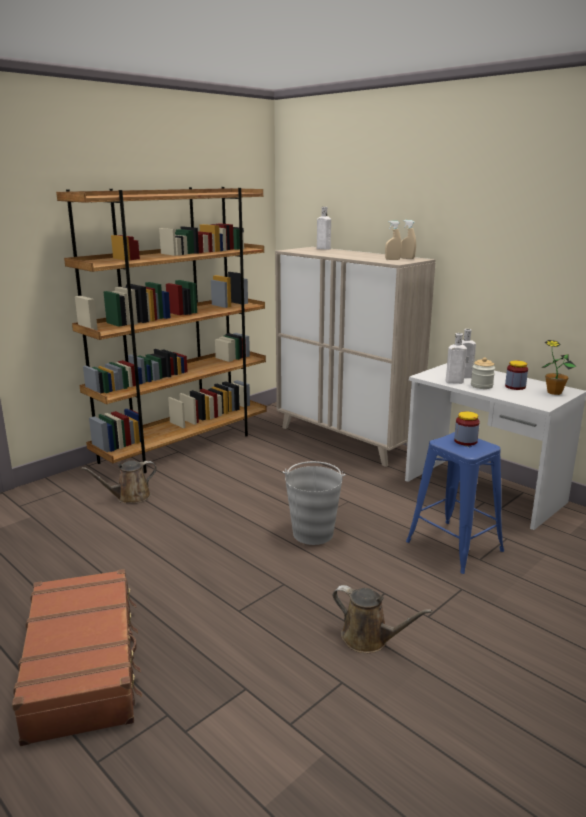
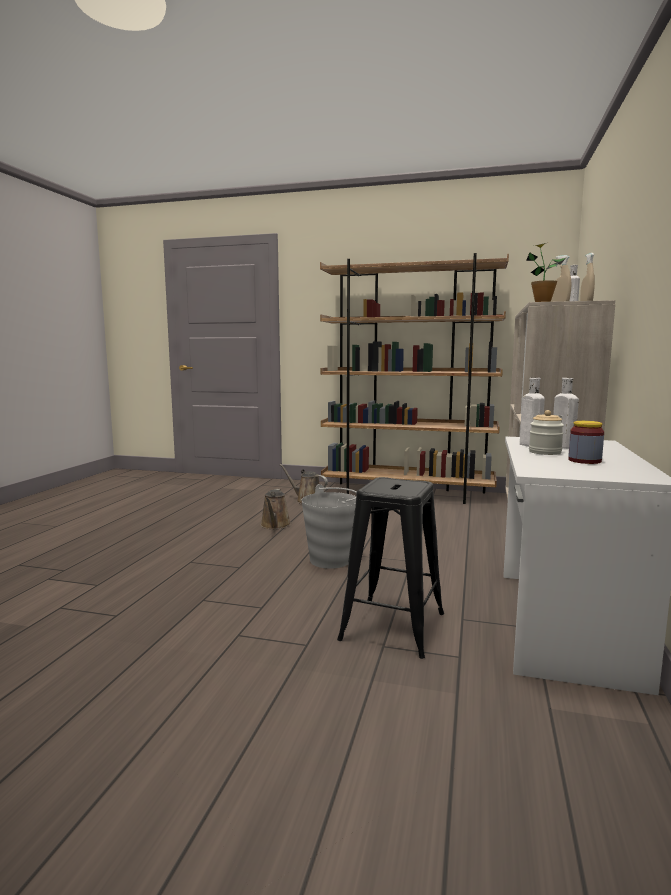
camera: 60 degrees right, 10 degrees down
brown suitcase [12,569,142,746] -> none
brown watering can [333,585,432,653] -> brown watering can moved to [260,489,291,529]
blue stool [406,432,504,574] -> black stool [337,477,444,659]
jar [454,411,480,446] -> none
potted plant [542,340,576,395] -> potted plant moved to [526,243,566,302]

